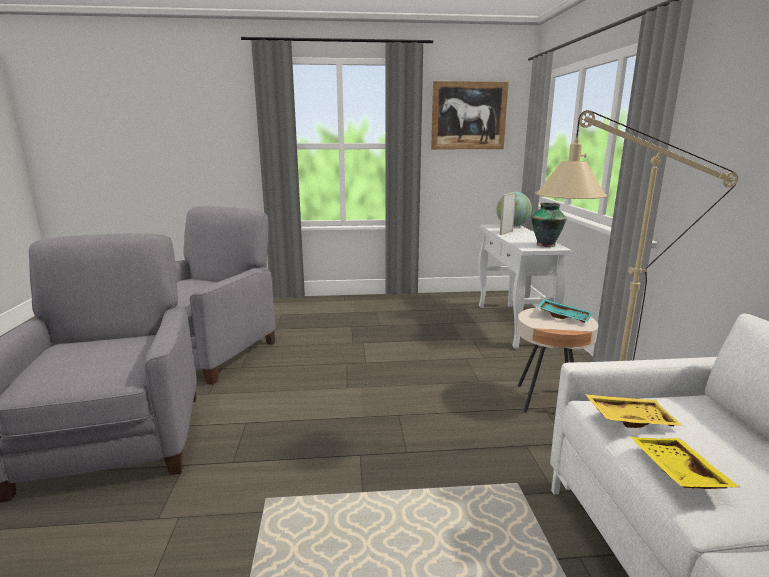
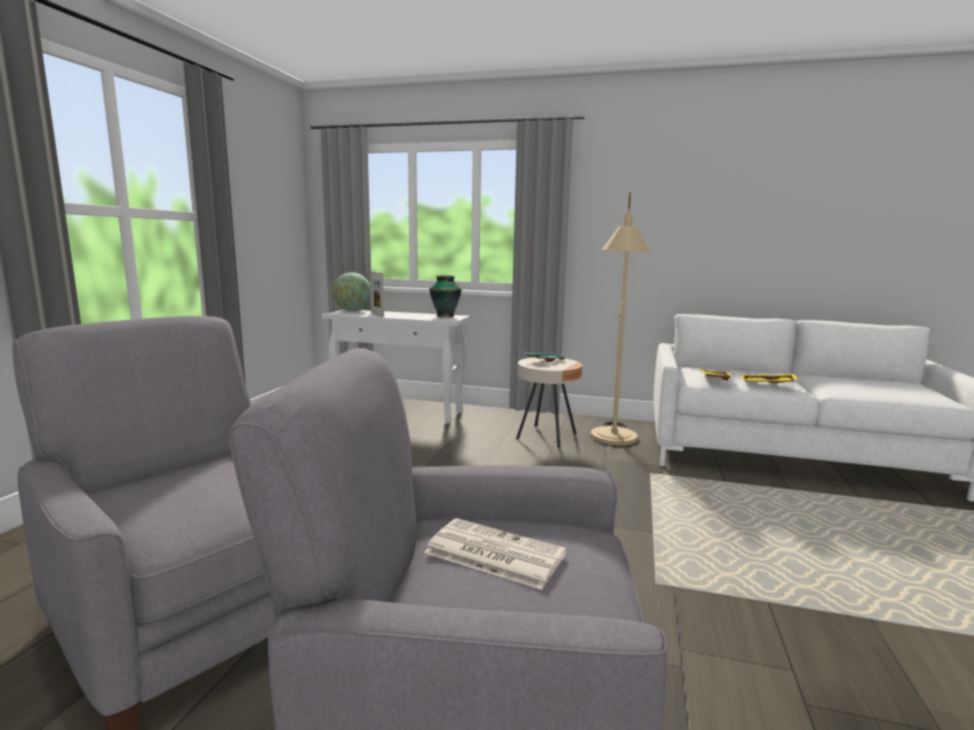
camera: 70 degrees left, 5 degrees down
picture [431,81,509,149] -> none
none -> newspaper [424,518,566,590]

